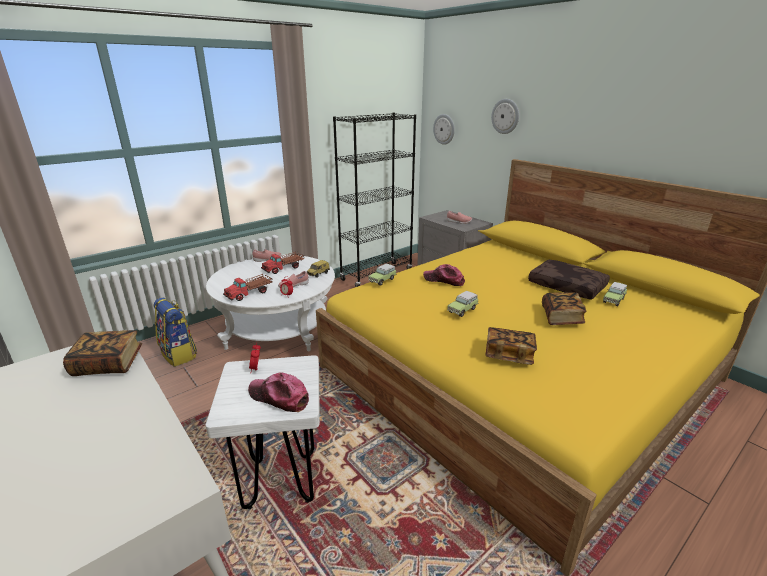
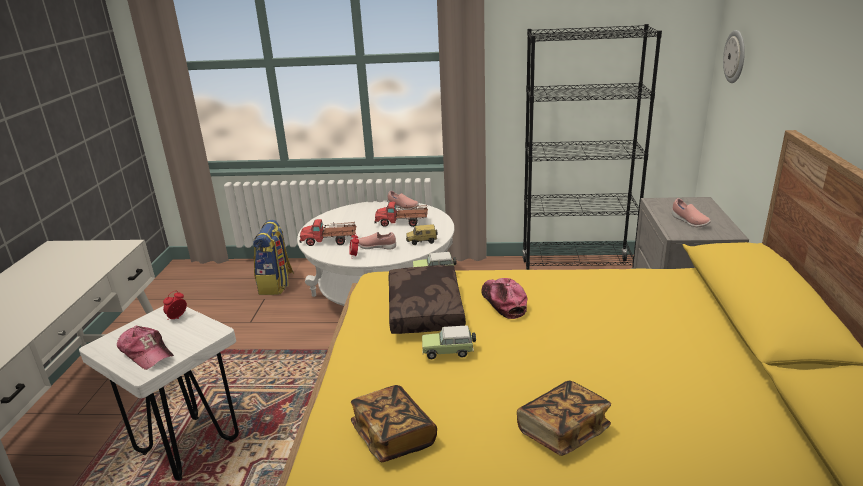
camera: 45 degrees right, 0 degrees up
book [63,330,142,376] -> none
cap [248,372,309,412] -> cap turned 150 degrees clockwise [117,326,174,370]
wall clock [491,99,519,134] -> none
brown pillow [528,260,610,300] -> brown pillow moved to [389,265,466,334]
toy car [603,282,627,306] -> none

